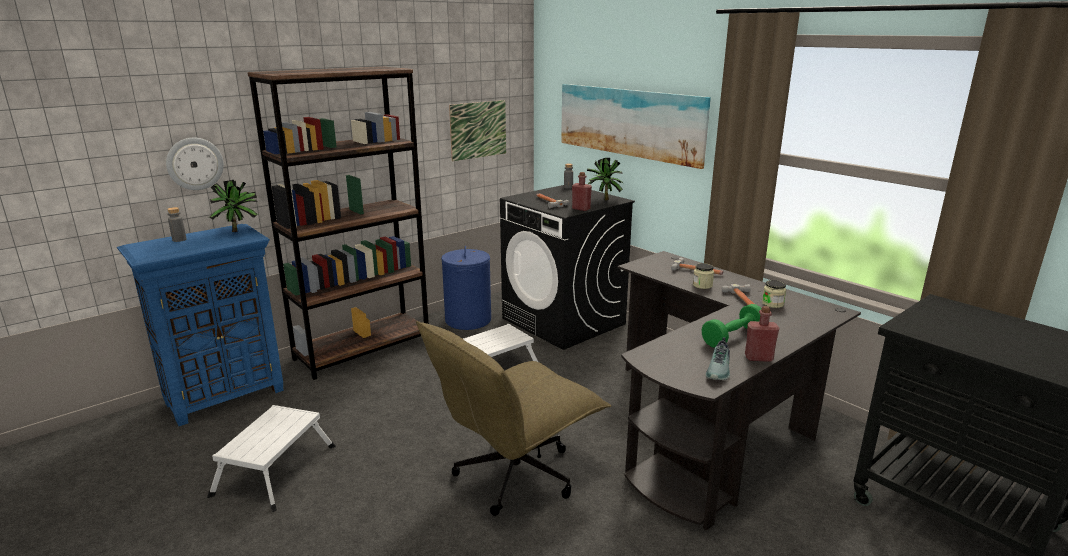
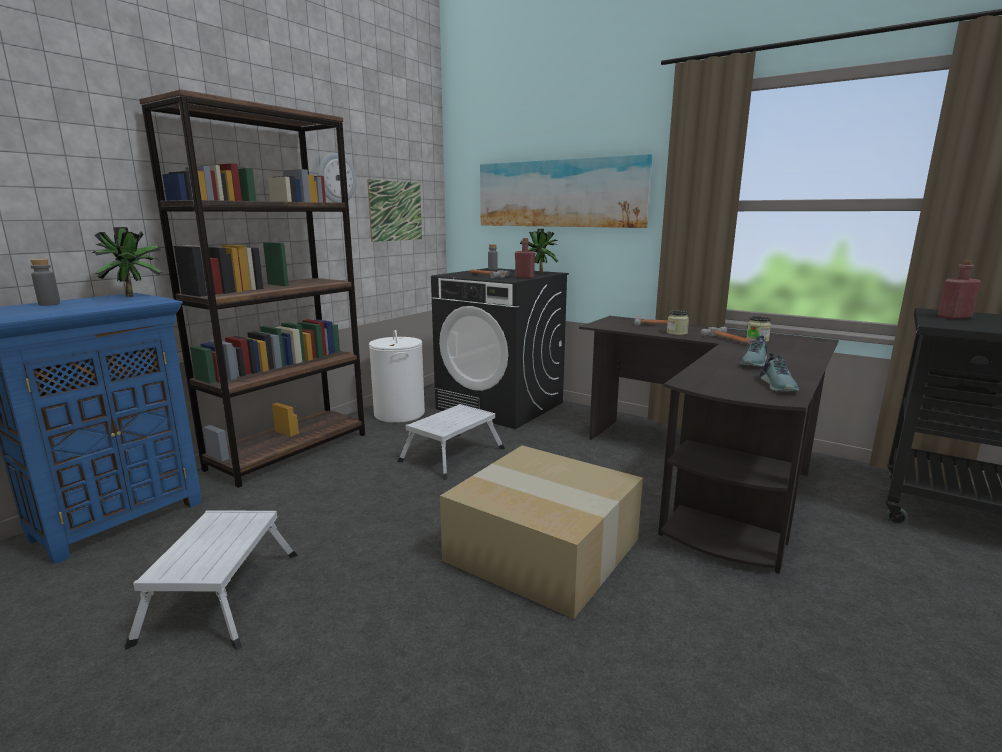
camera: 15 degrees left, 5 degrees down
wall clock [166,138,224,190] -> wall clock moved to [318,153,357,203]
beige office chair [416,321,611,516] -> cardboard box [440,445,643,619]
blue laundry basket [441,246,491,330] -> white laundry basket [369,330,425,423]
green dumbbell [702,304,762,348] -> shoe [740,335,767,367]
red bottle [745,306,779,362] -> red bottle moved to [938,260,981,319]

